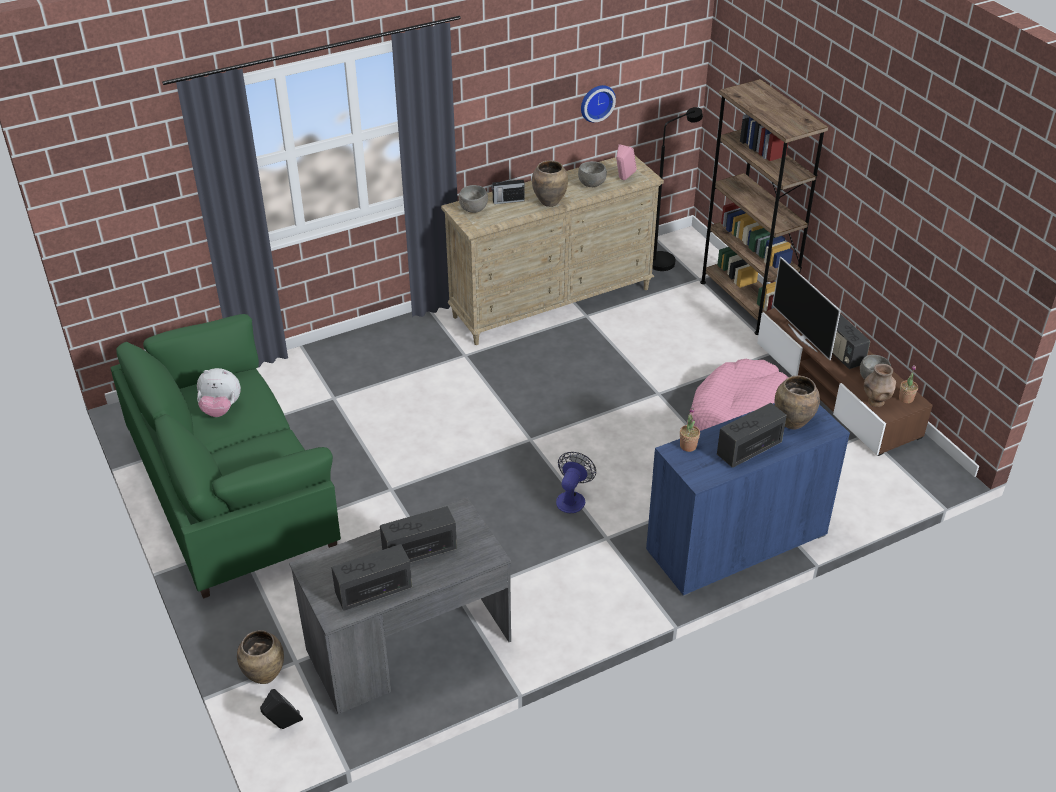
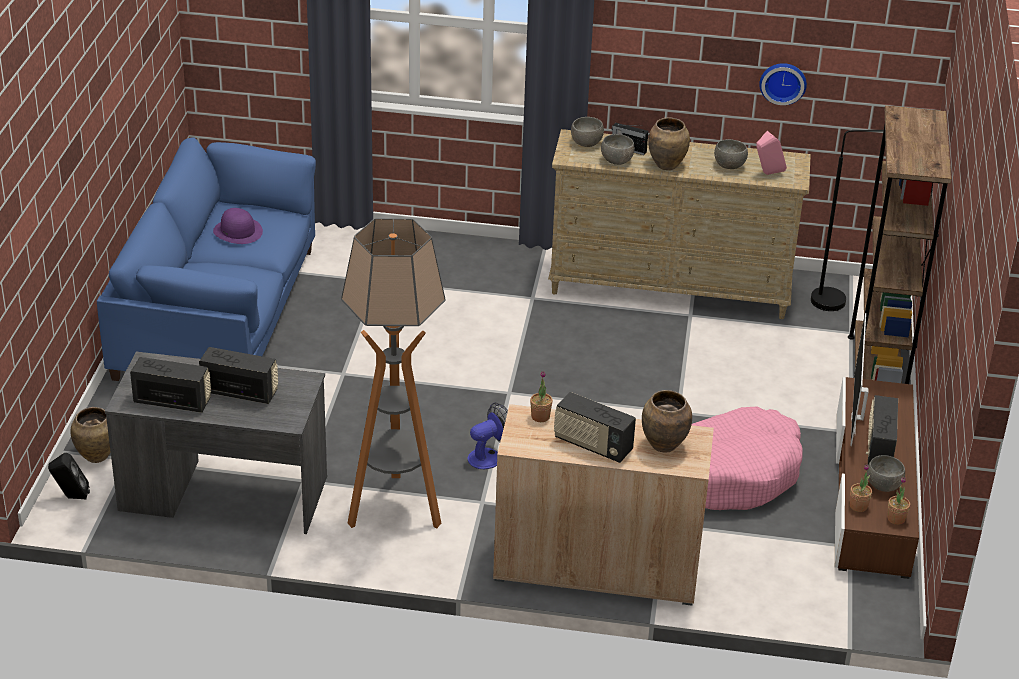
camera: 35 degrees right, 5 degrees down
green sofa [110,314,341,599] -> blue sofa [97,138,316,381]
plush toy [197,368,241,417] -> purple hat [213,208,263,244]
blue cabinet [646,403,850,596] -> beige cabinet [493,404,714,606]
radio [717,403,787,468] -> radio turned 150 degrees counterclockwise [554,392,636,463]
brown vase [863,364,896,407] -> potted plant [850,464,872,512]
none -> floor lamp [341,218,446,528]
none -> grey bowl [601,134,635,165]

